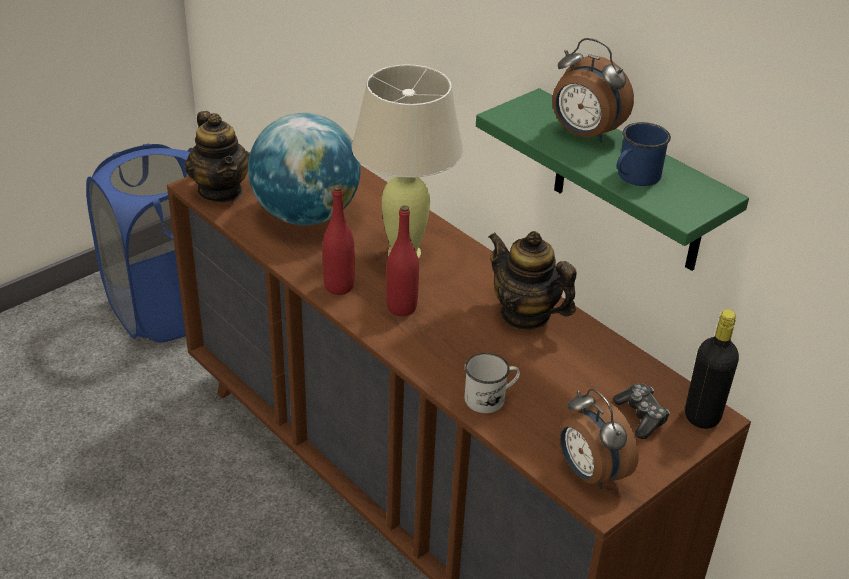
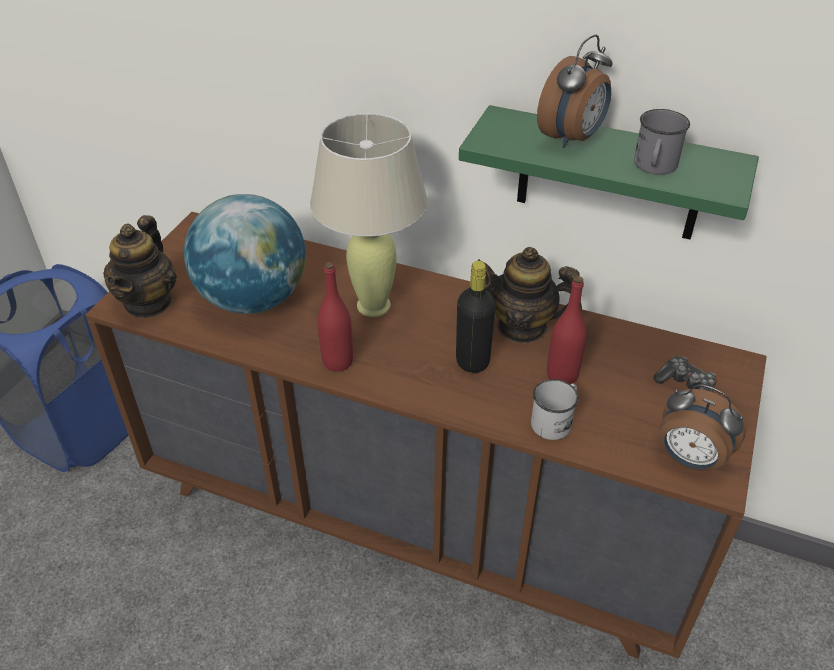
camera: 25 degrees left, 5 degrees up
teapot [185,111,250,202] -> teapot turned 60 degrees clockwise [103,215,177,318]
red bottle [386,205,419,316] -> red bottle moved to [547,276,586,384]
alarm clock [552,38,634,143] -> alarm clock turned 60 degrees counterclockwise [537,34,612,148]
blue mug [617,122,671,186] -> grey mug [634,109,690,175]
black bottle [685,309,739,429] -> black bottle moved to [456,261,496,373]

